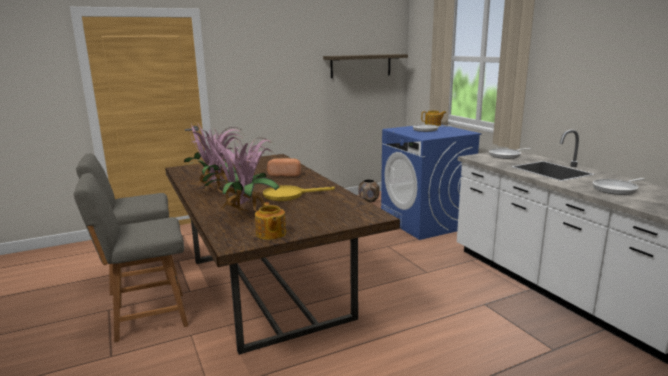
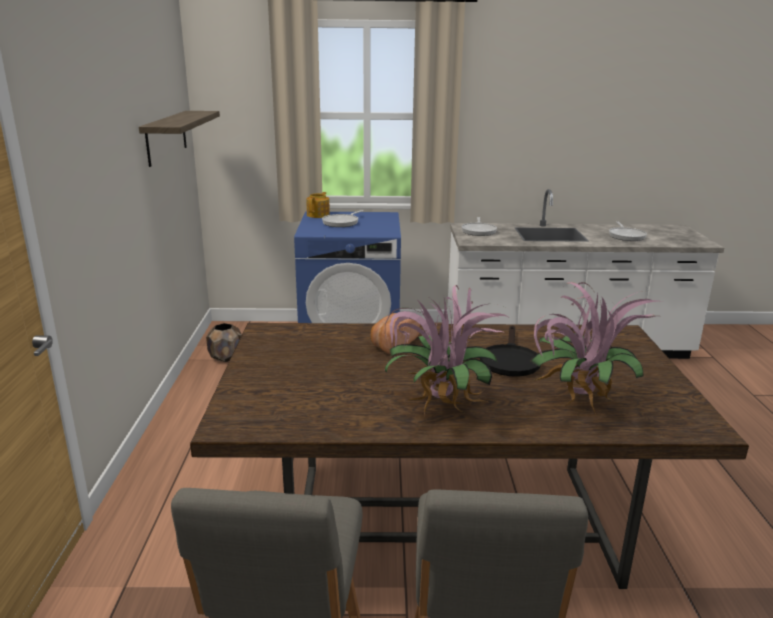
camera: 65 degrees left, 5 degrees up
teapot [255,202,286,240] -> none
yellow frying pan [263,185,335,201] -> black frying pan [480,325,540,377]

